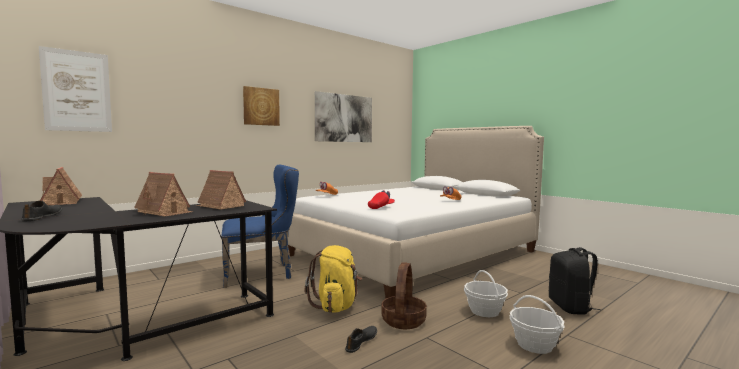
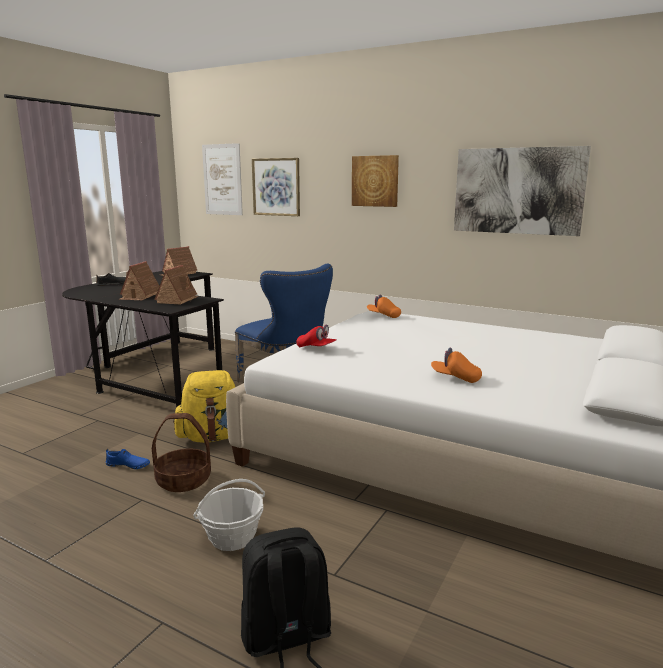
camera: 70 degrees right, 10 degrees up
black shoe [345,326,377,353] -> blue shoe [106,449,150,469]
basket [510,295,565,354] -> none
none -> picture [252,158,300,216]

